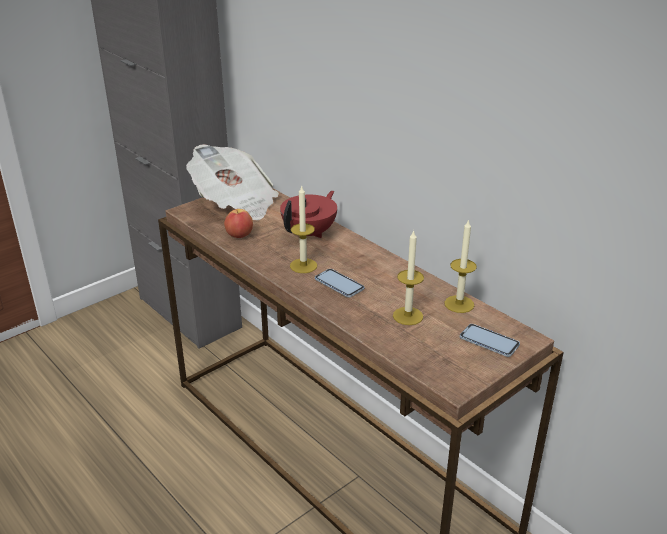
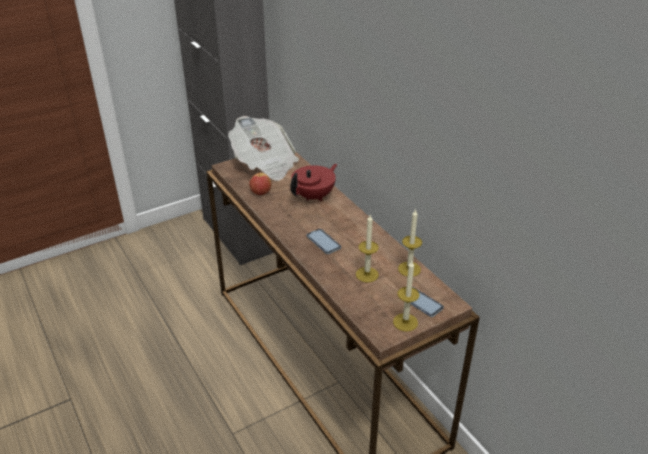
camera: 10 degrees right, 5 degrees up
candle [290,185,317,273] -> candle moved to [393,261,419,332]

